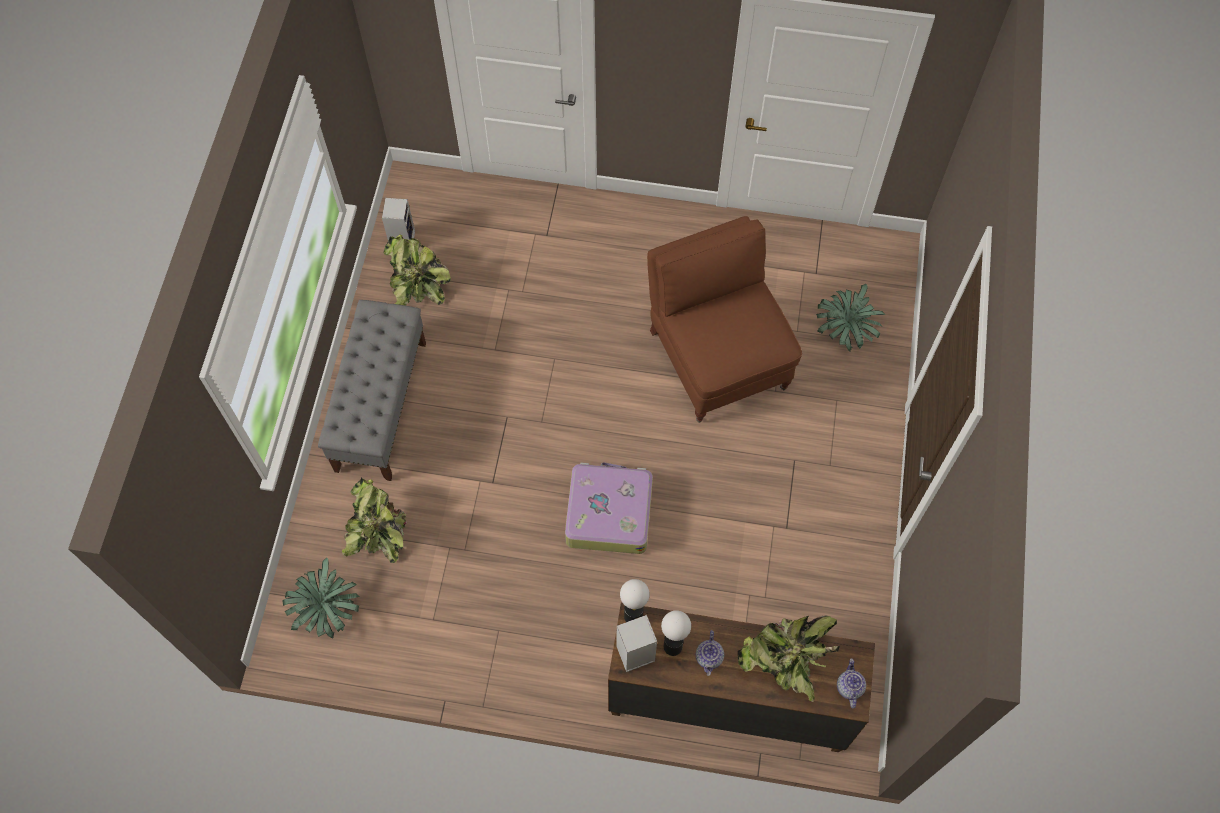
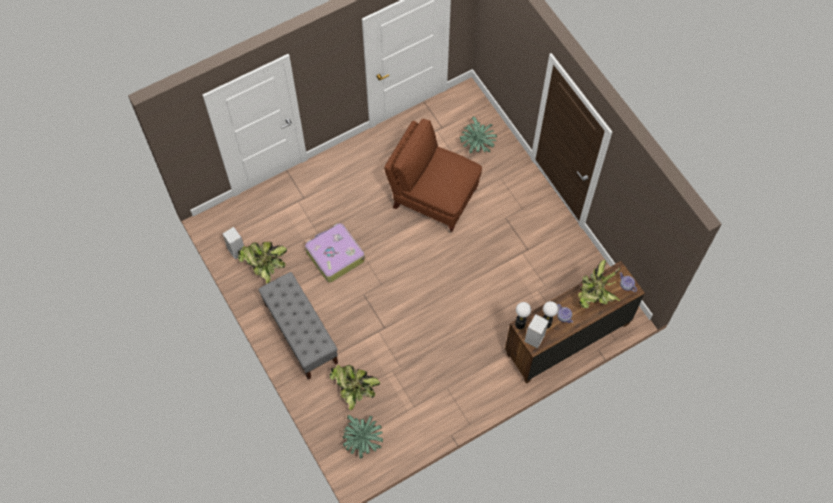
camera: 40 degrees left, 0 degrees up
suitcase [565,462,653,554] -> suitcase moved to [305,223,365,282]

